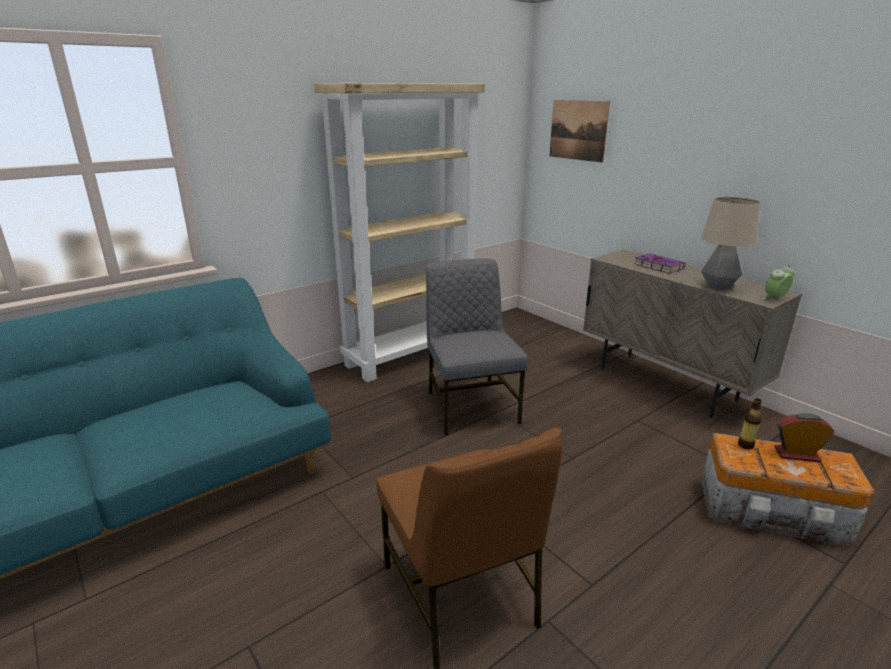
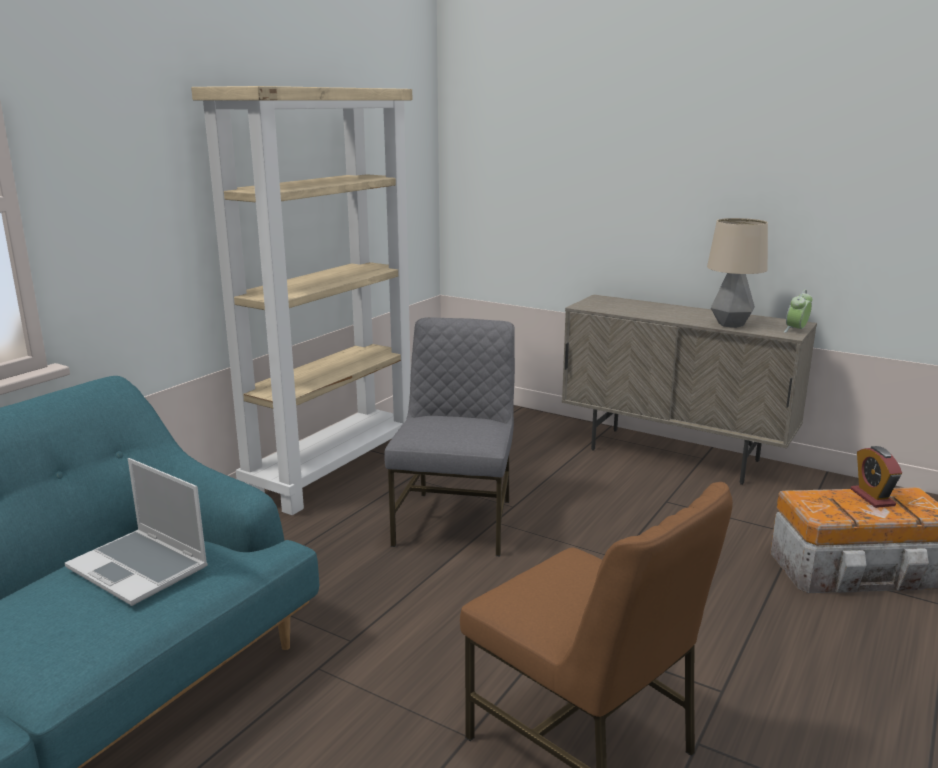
camera: 20 degrees left, 5 degrees down
grey chair [426,258,528,436] -> grey chair turned 45 degrees clockwise [384,317,515,556]
picture [550,100,610,163] -> none
purple book [634,253,686,273] -> none
bottle [738,398,762,449] -> none
alarm clock [774,413,835,462] -> alarm clock turned 90 degrees counterclockwise [851,446,902,508]
none -> laptop [65,458,208,606]

